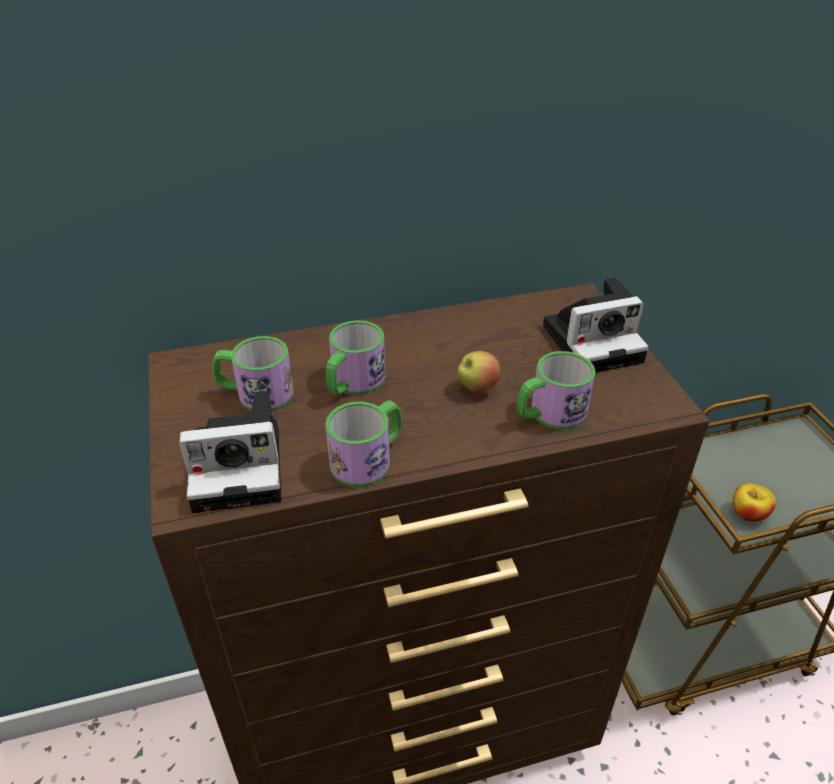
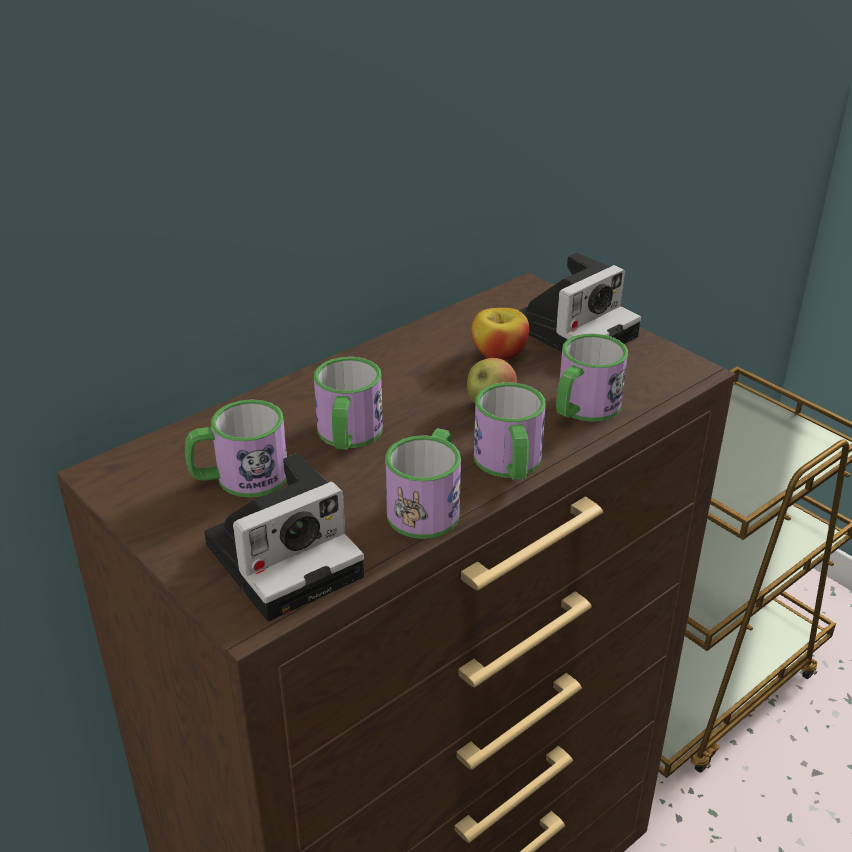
camera: 25 degrees left, 5 degrees down
apple [733,483,776,522] -> apple moved to [471,308,529,361]
none -> mug [474,382,546,480]

